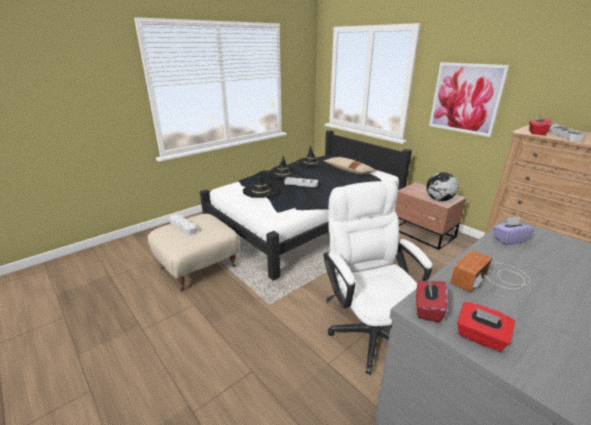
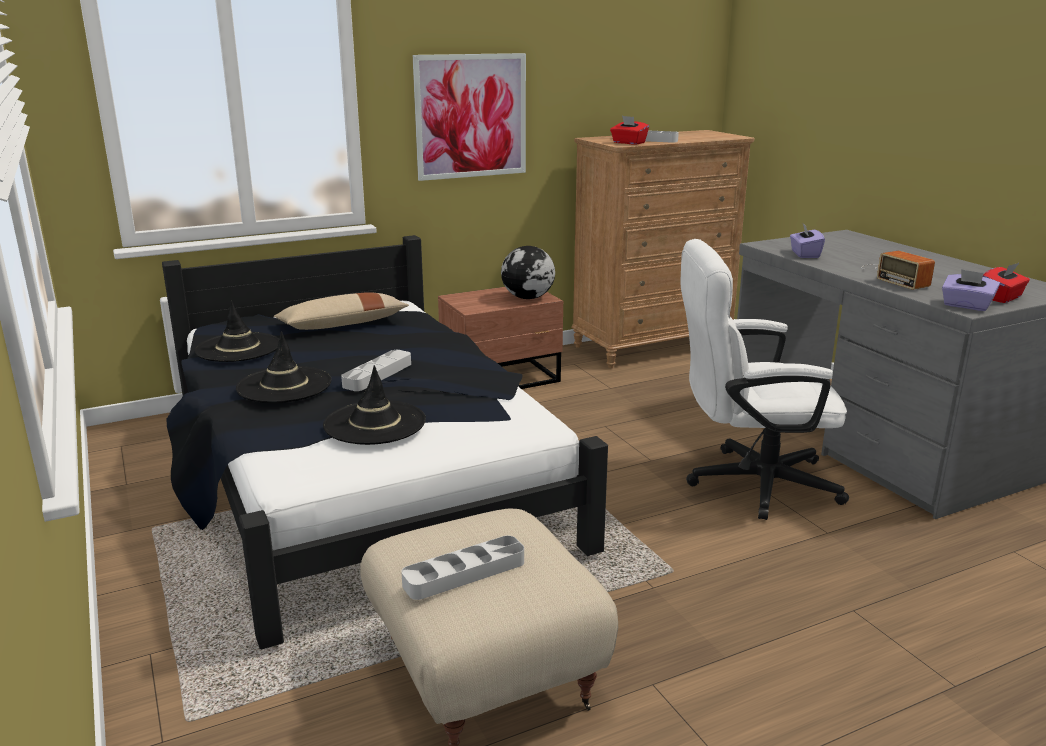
camera: 75 degrees left, 5 degrees down
red tissue box [416,278,448,323] -> purple tissue box [942,269,1000,311]

